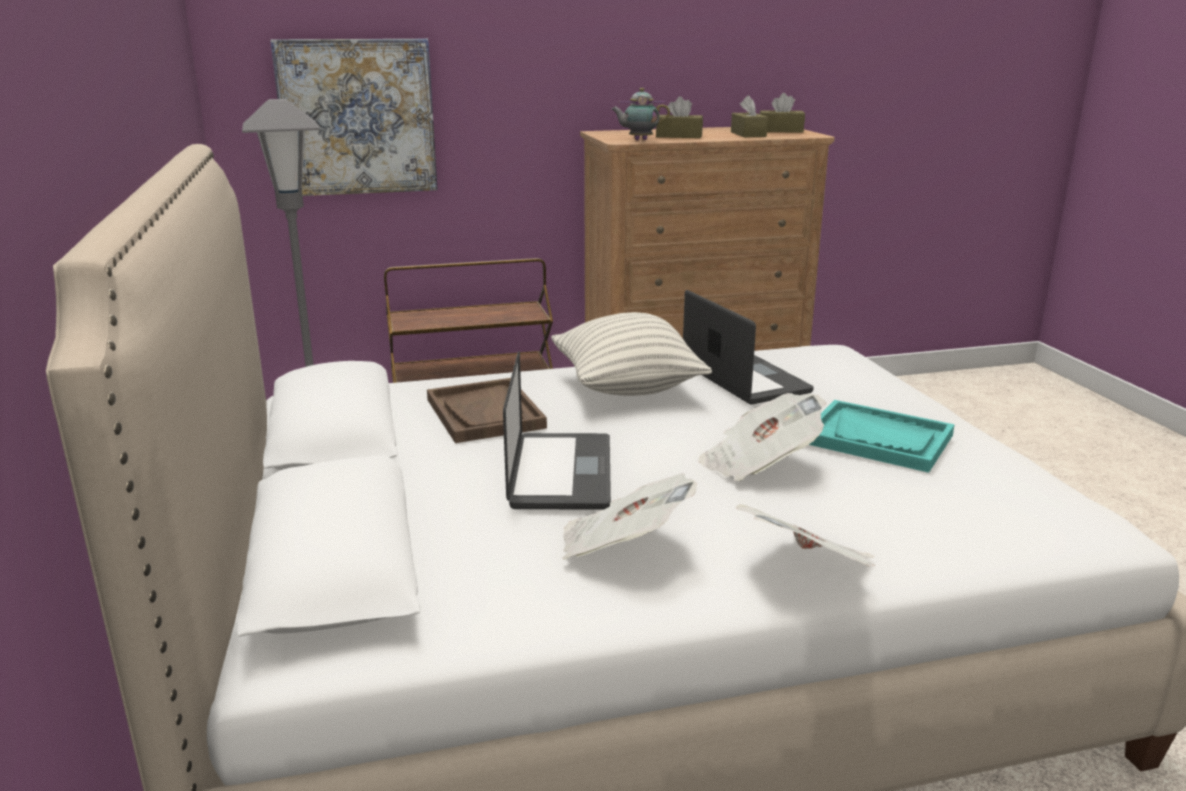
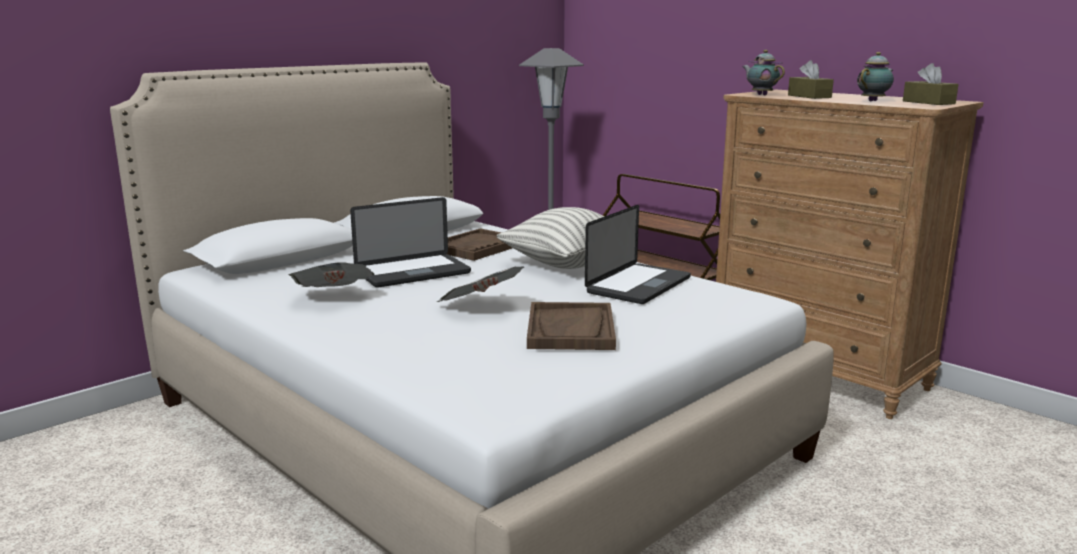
camera: 60 degrees right, 5 degrees down
picture [270,39,438,196] -> none
brown tissue box [731,95,768,137] -> teapot [857,52,894,101]
newspaper [736,505,874,567] -> none
turquoise tray [809,400,955,473] -> brown tray [527,302,616,350]

